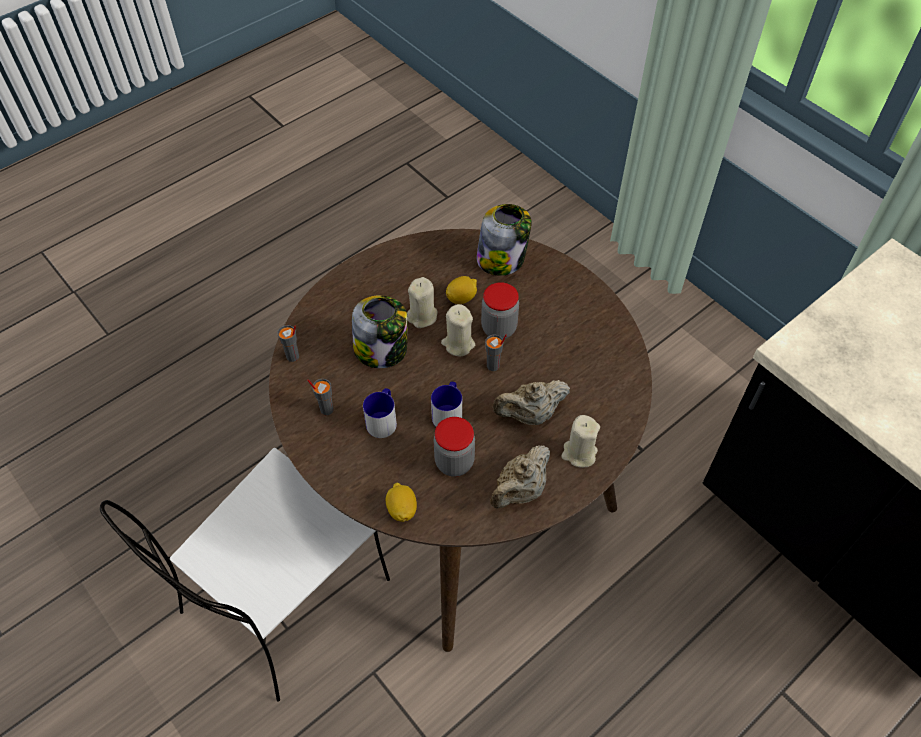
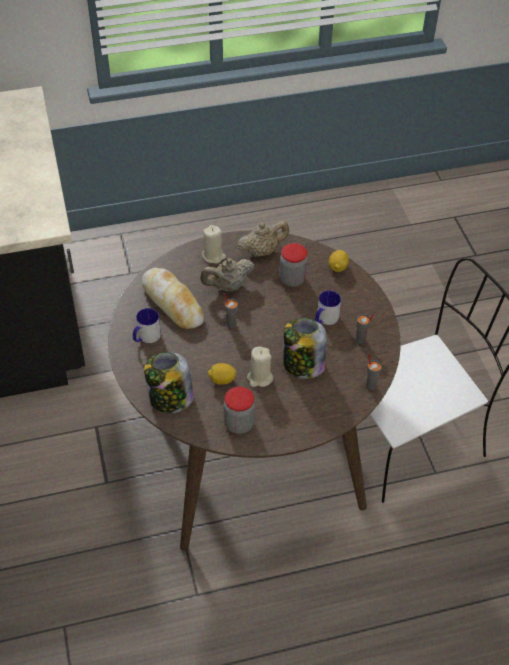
camera: 155 degrees left, 5 degrees down
mug [431,382,462,427] -> mug moved to [133,308,161,343]
beige candle [441,304,475,356] -> none
jar [481,282,519,339] -> jar moved to [224,387,255,434]
beige teapot [493,380,570,425] -> beige teapot turned 150 degrees clockwise [200,258,254,292]
none -> bread [142,268,204,329]

